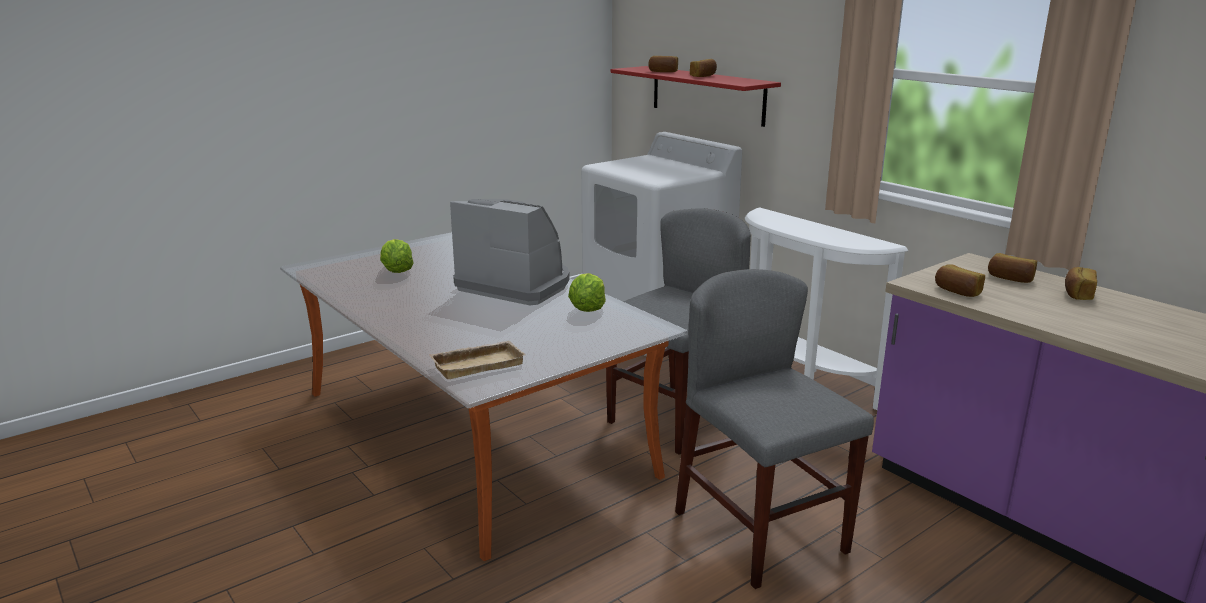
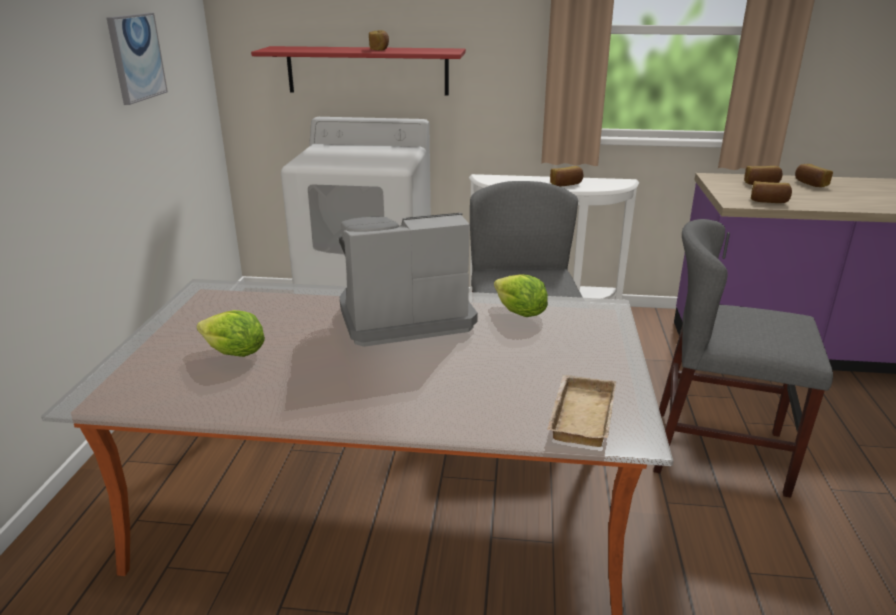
camera: 45 degrees left, 5 degrees up
bread [648,56,678,72] -> bread moved to [550,166,584,186]
none -> picture [107,13,168,105]

